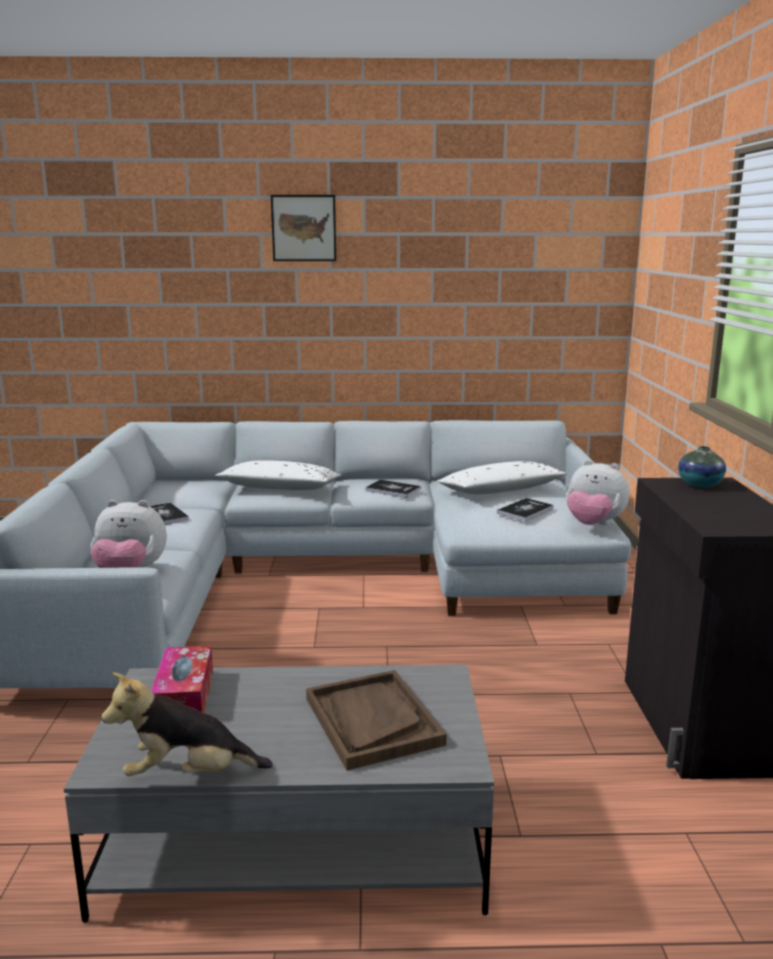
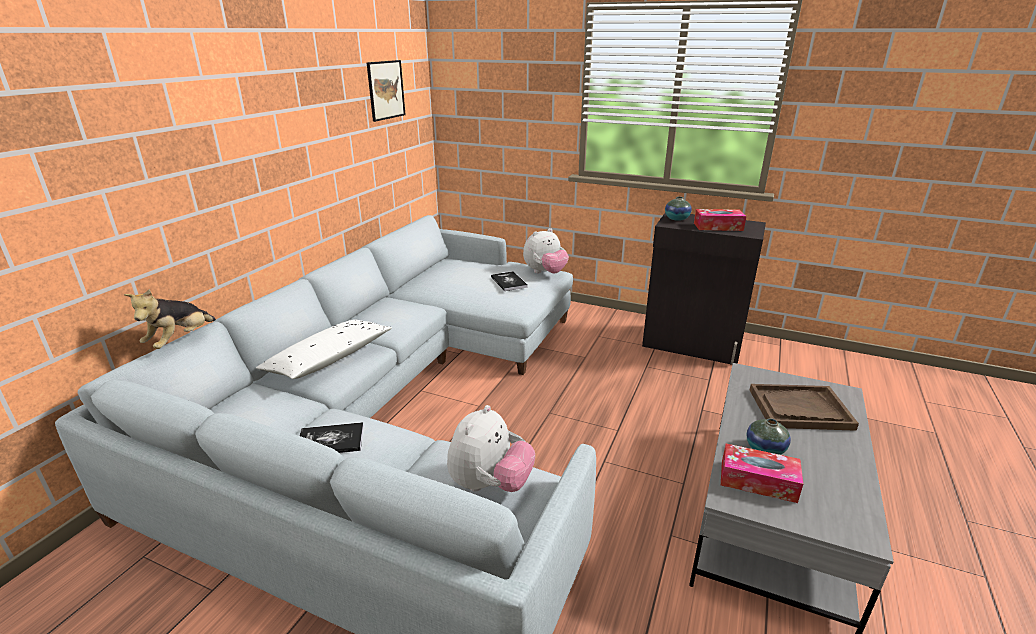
camera: 65 degrees left, 10 degrees up
plush toy [102,672,273,776] -> plush toy moved to [124,289,216,349]
picture [271,195,336,261] -> picture moved to [367,60,406,122]
book [365,480,421,498] -> none
white pillow [437,461,567,494] -> none
none -> tissue box [694,209,746,231]
none -> vase [747,418,791,455]

